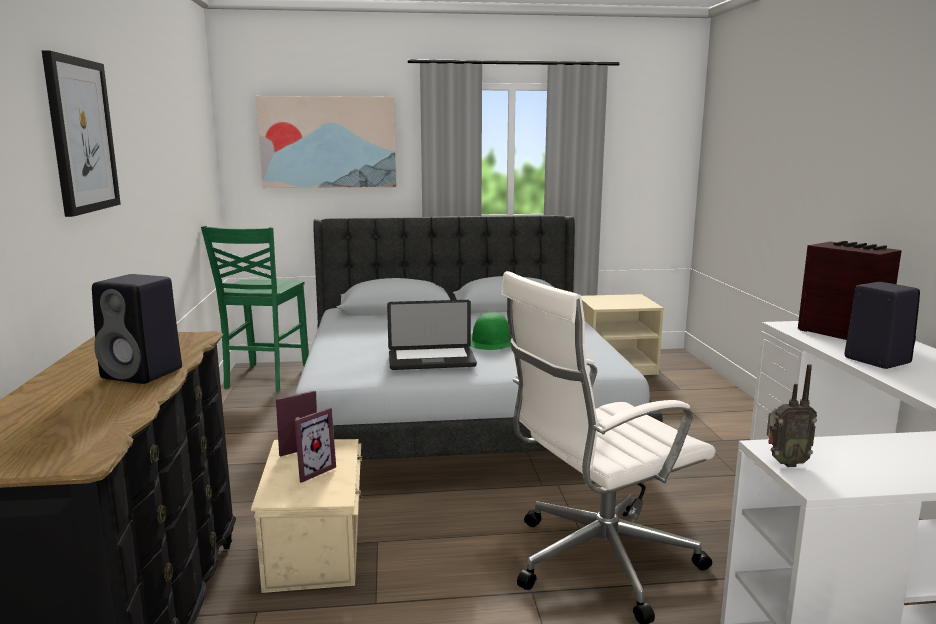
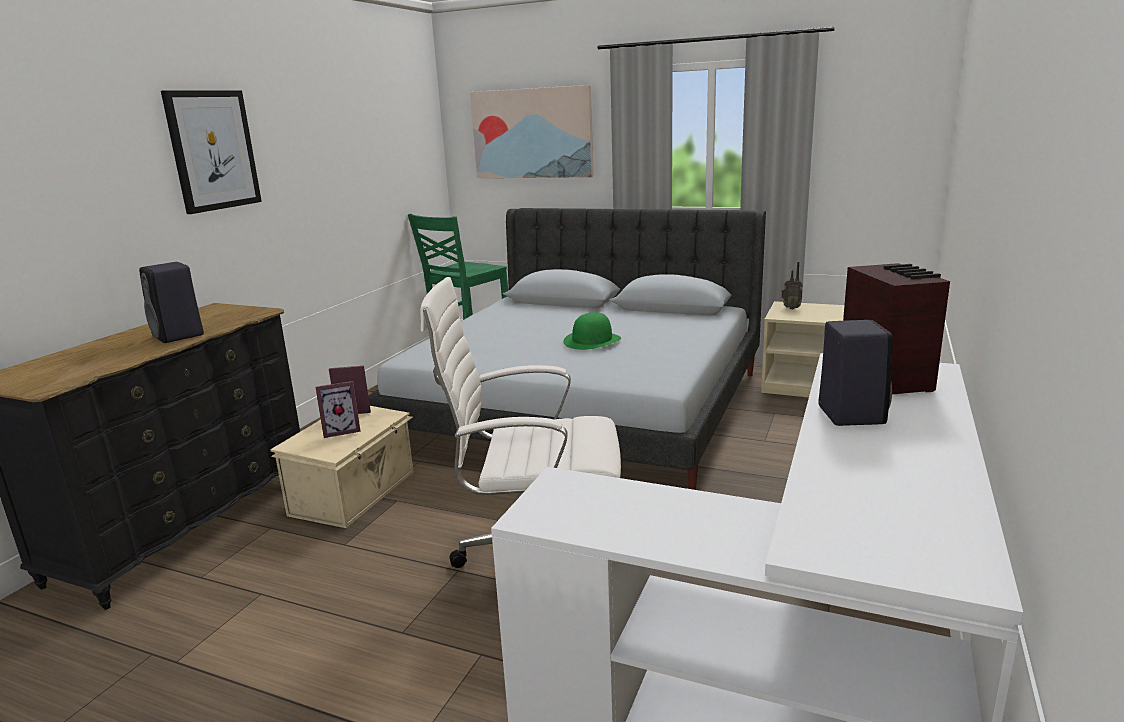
camera: 30 degrees right, 5 degrees up
laptop [387,300,477,370] -> none
radio [767,364,817,467] -> radio moved to [781,262,803,309]

